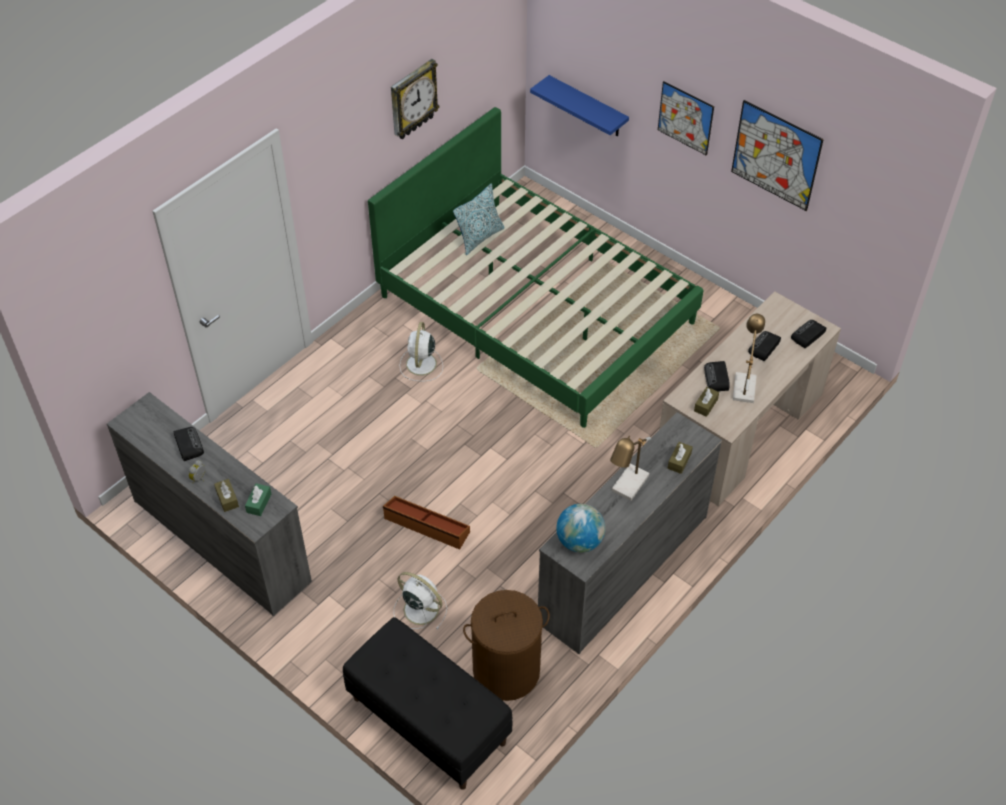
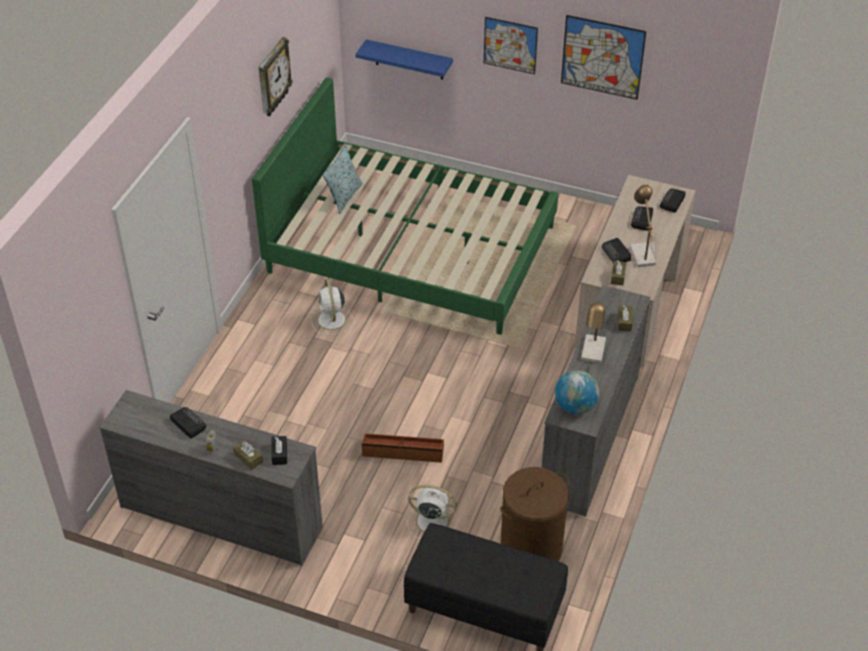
camera: 20 degrees left, 5 degrees down
green tissue box [245,483,271,516] -> black tissue box [271,436,287,465]

